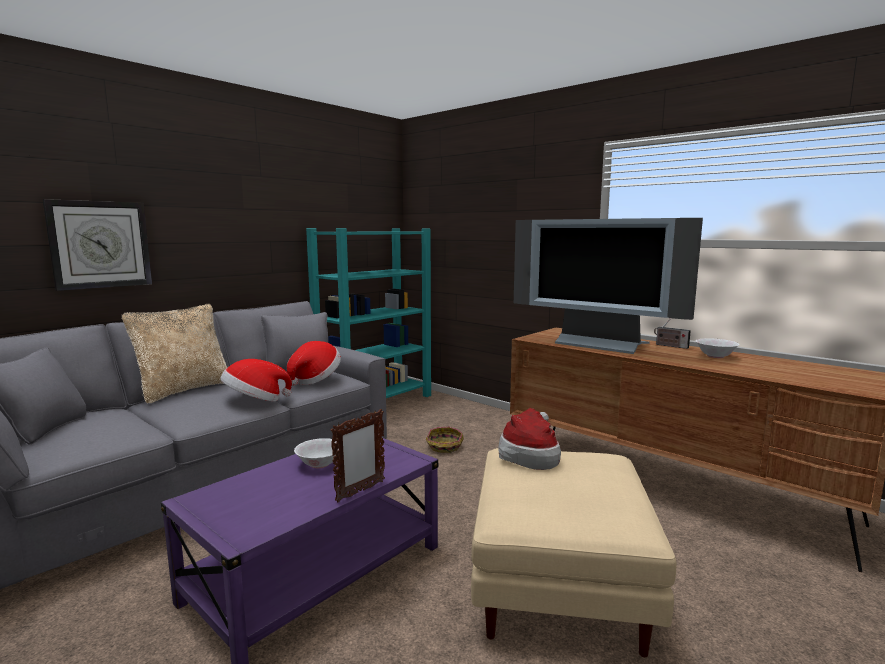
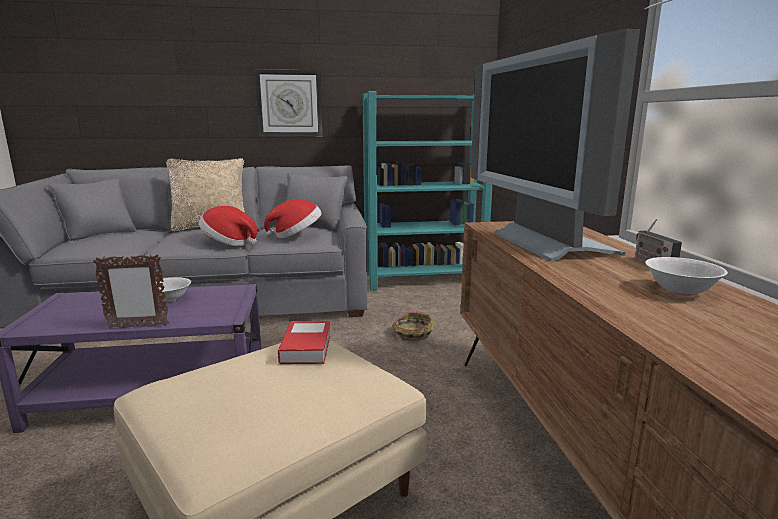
camera: 40 degrees right, 5 degrees up
wall clock [43,199,152,291] -> wall clock moved to [254,69,323,137]
hat [498,408,561,470] -> book [278,321,331,364]

